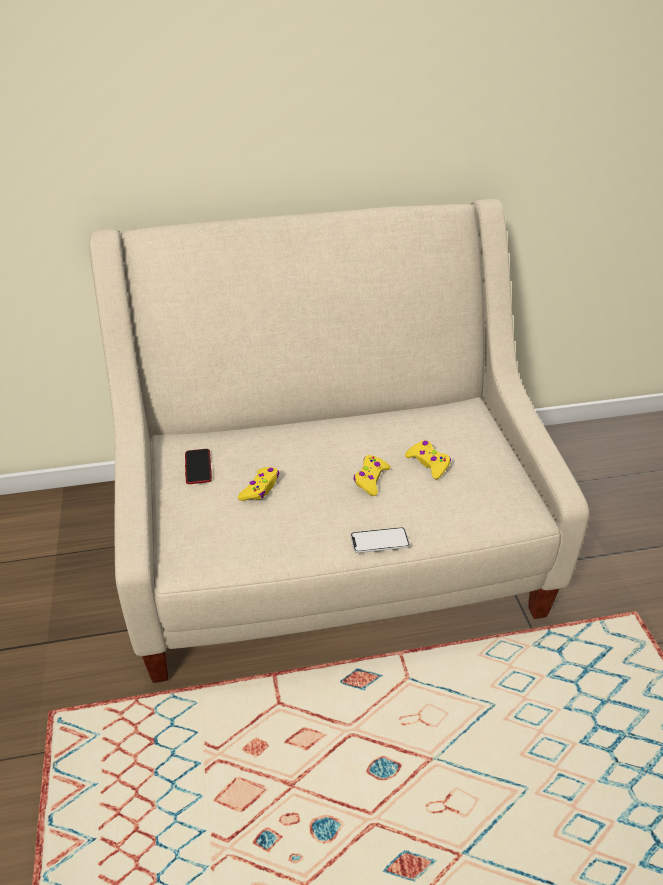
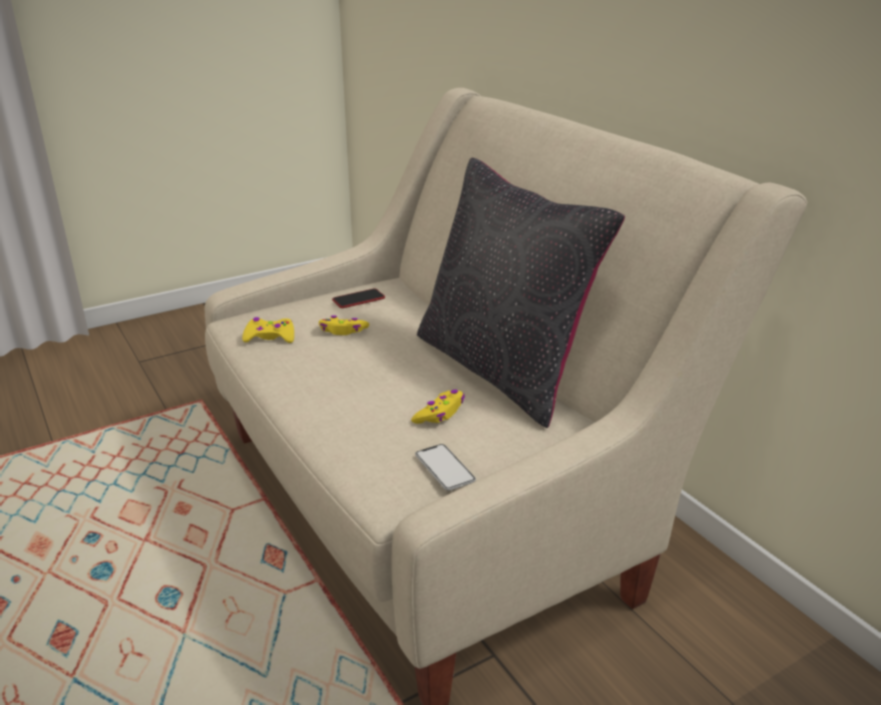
camera: 70 degrees right, 10 degrees down
phone [350,527,410,553] -> phone moved to [415,444,476,491]
yellow game controller [353,455,390,496] -> yellow game controller moved to [242,317,294,343]
none -> black pillow [417,158,625,428]

